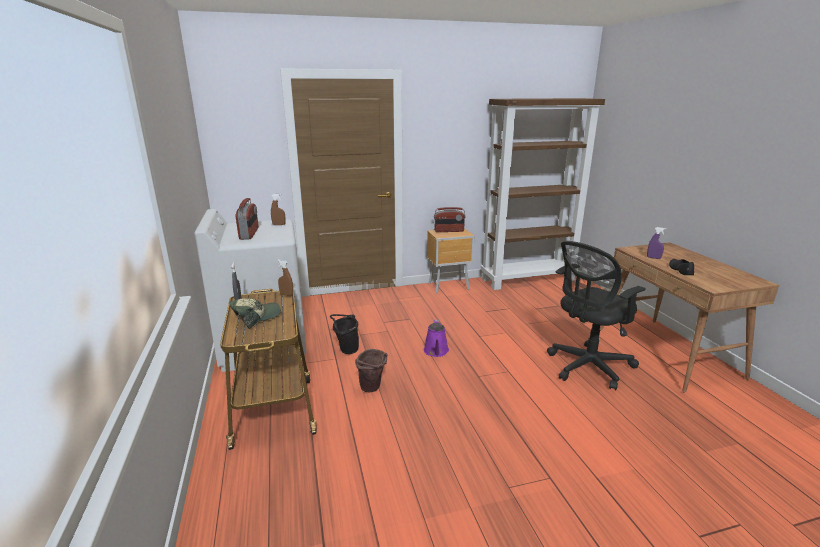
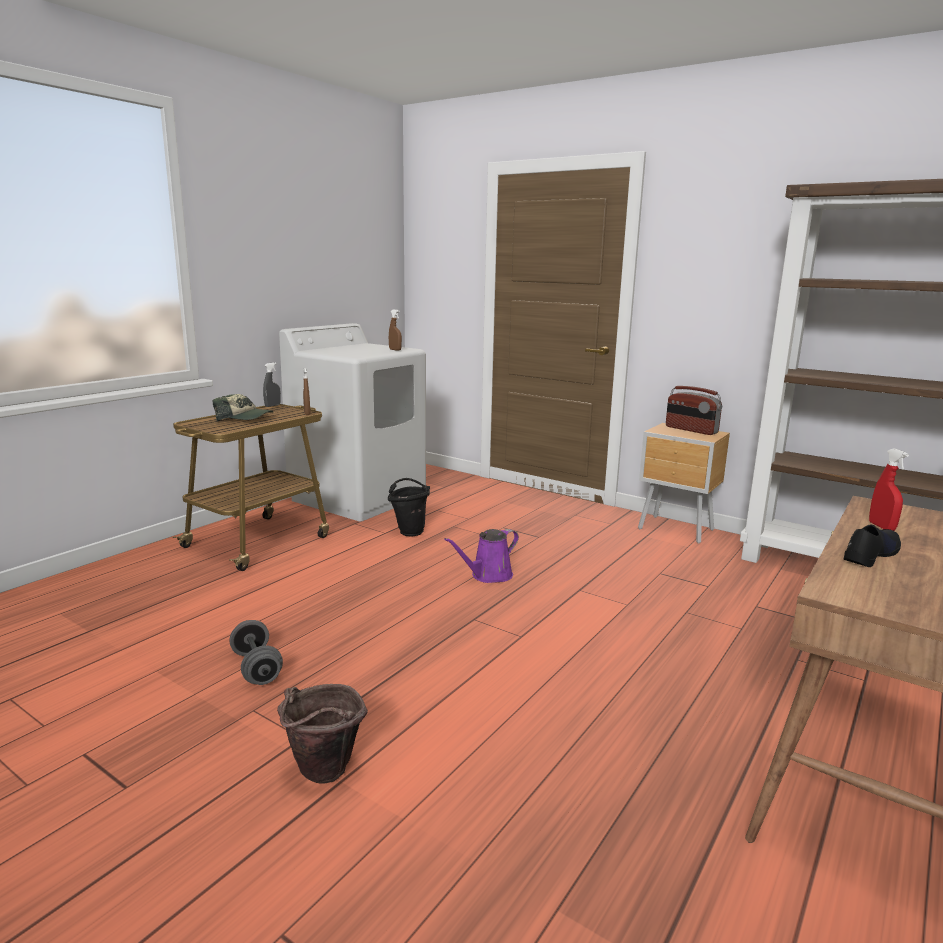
camera: 50 degrees right, 5 degrees down
radio [236,198,259,240] -> none
brown bucket [355,349,388,392] -> brown bucket moved to [277,684,368,784]
black office chair [547,241,646,391] -> none
purple spray bottle [647,227,666,259] -> red spray bottle [869,448,909,531]
none -> grey dumbbell [229,620,283,685]

